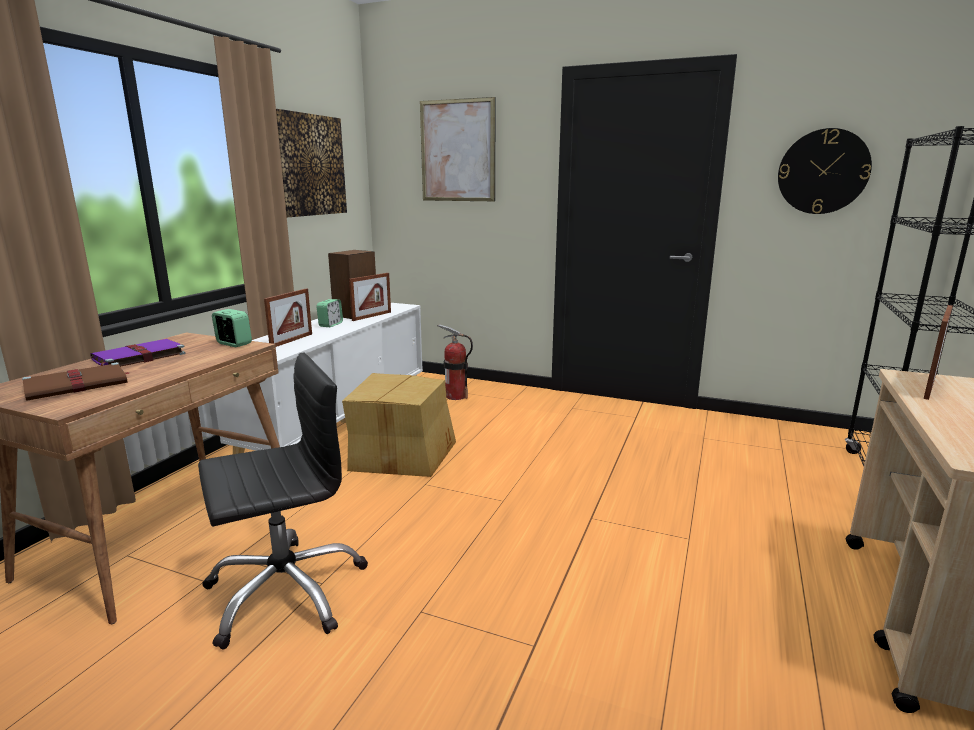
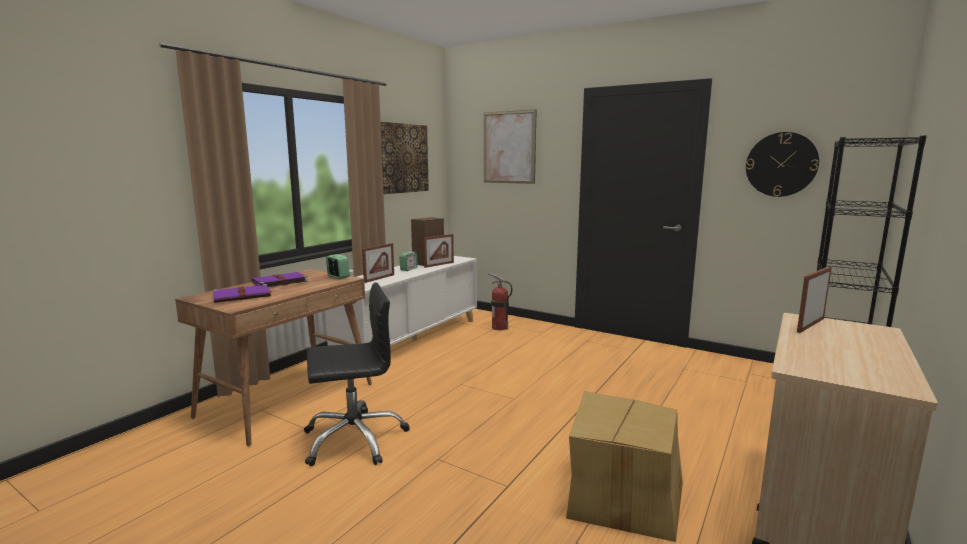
camera: 10 degrees right, 5 degrees down
brown book [22,362,129,401] -> purple book [213,284,273,303]
cardboard box [342,373,456,477] -> cardboard box moved to [566,391,683,542]

